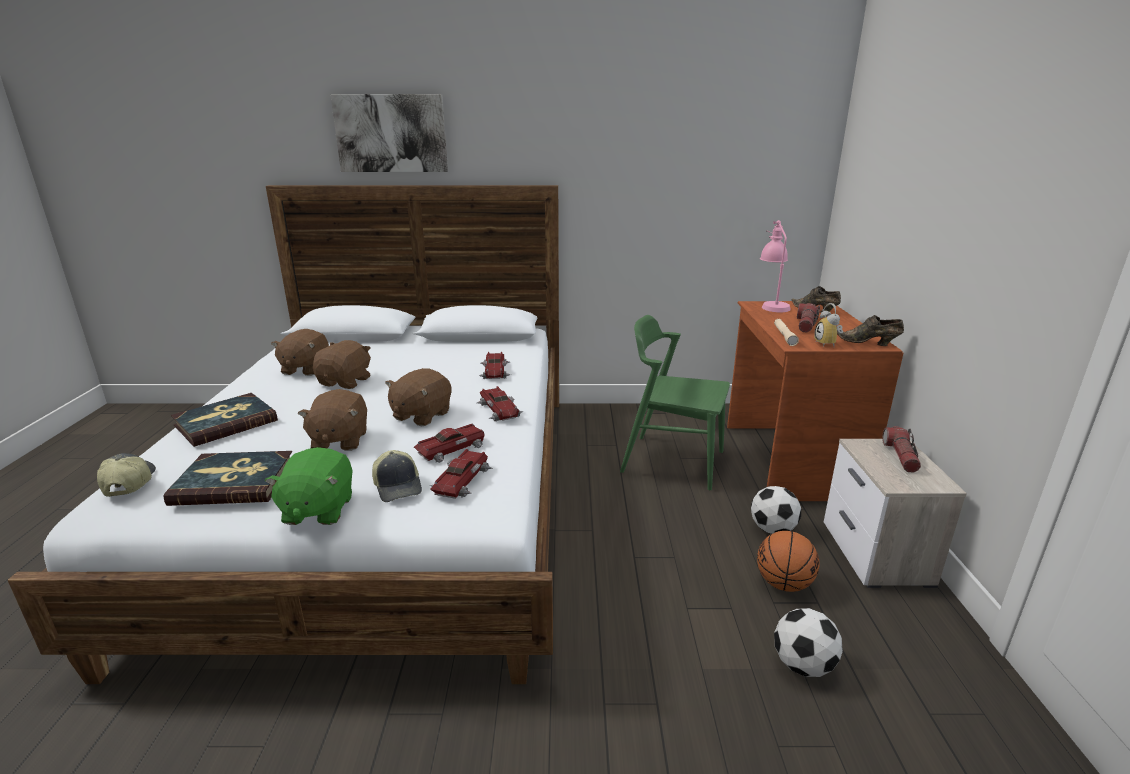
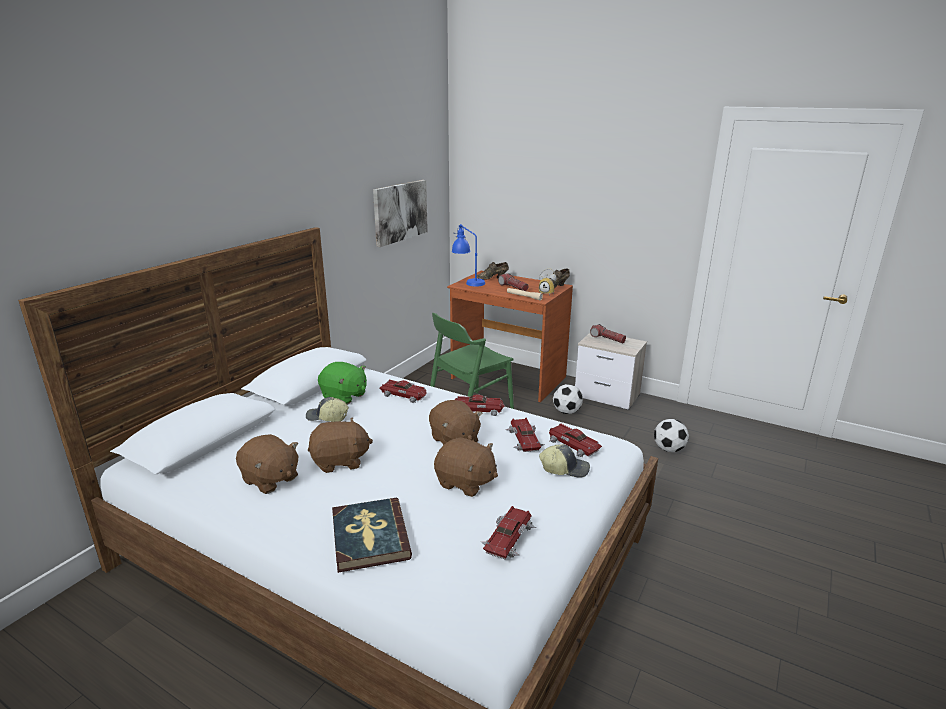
camera: 60 degrees left, 0 degrees up
cap [97,453,156,497] -> cap moved to [306,397,349,422]
book [164,451,292,506] -> toy car [481,506,536,559]
green plush toy [265,447,352,525] -> green plush toy moved to [318,362,367,405]
brown plush toy [313,340,371,389] -> brown plush toy turned 120 degrees clockwise [308,417,373,473]
picture [330,94,448,172] -> picture moved to [373,180,428,247]
basketball [757,531,820,592] -> none
pink table lamp [760,220,791,312] -> blue table lamp [451,224,485,286]

